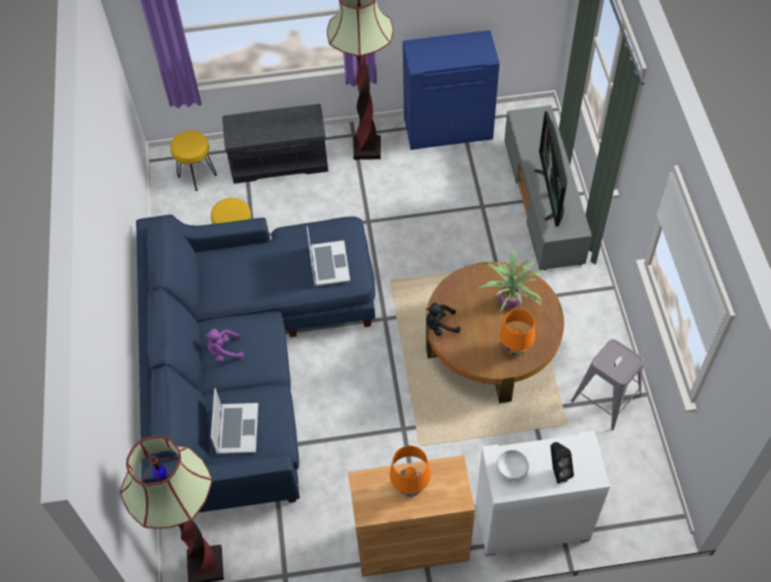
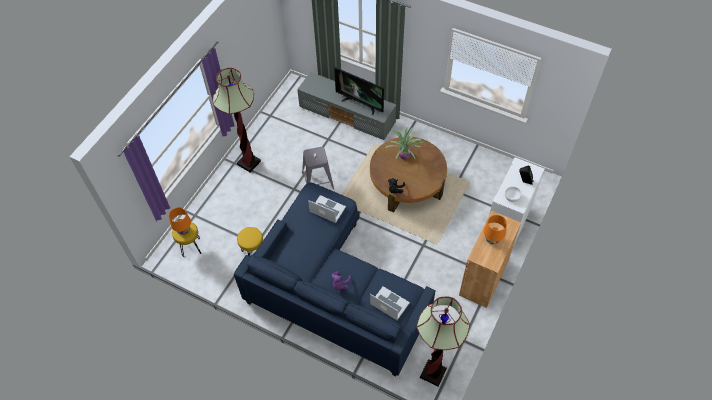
camera: 55 degrees left, 0 degrees up
grey bench [222,104,328,184] -> none
blue cabinet [403,30,499,150] -> none
orange table lamp [500,309,535,356] -> orange table lamp moved to [169,207,191,235]
grey stool [571,339,644,430] -> grey stool moved to [302,147,334,189]

